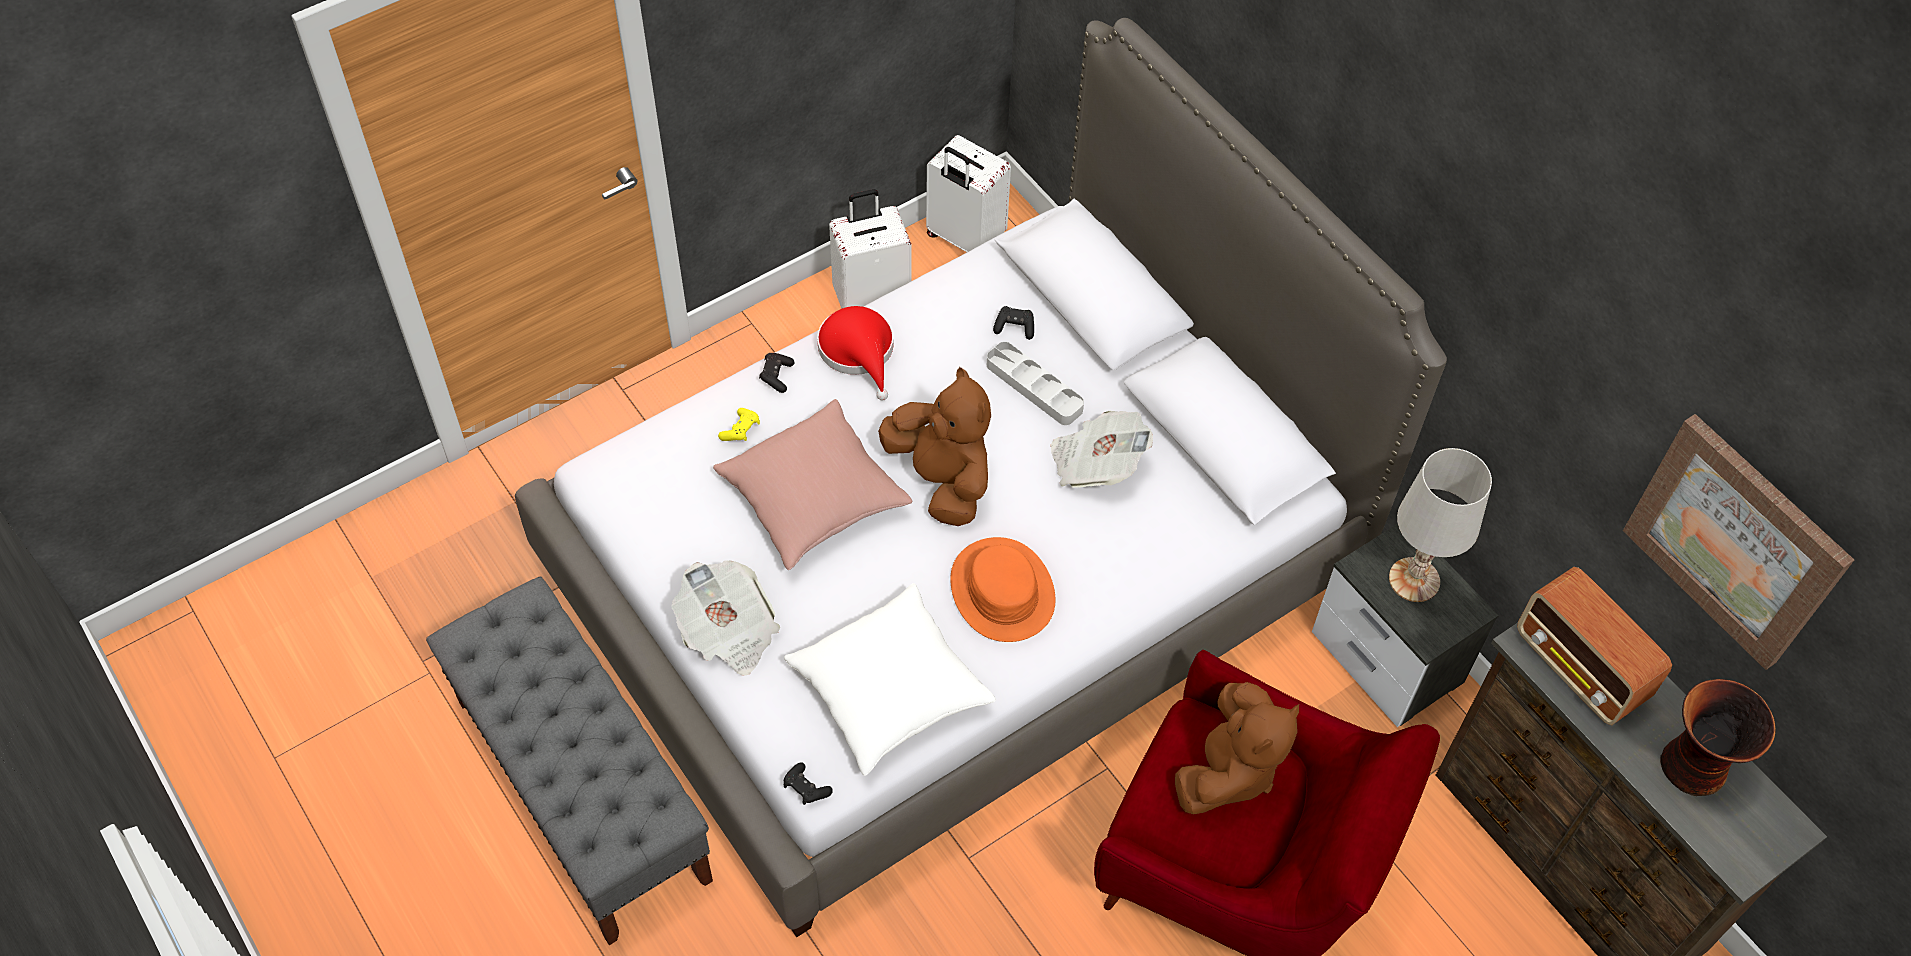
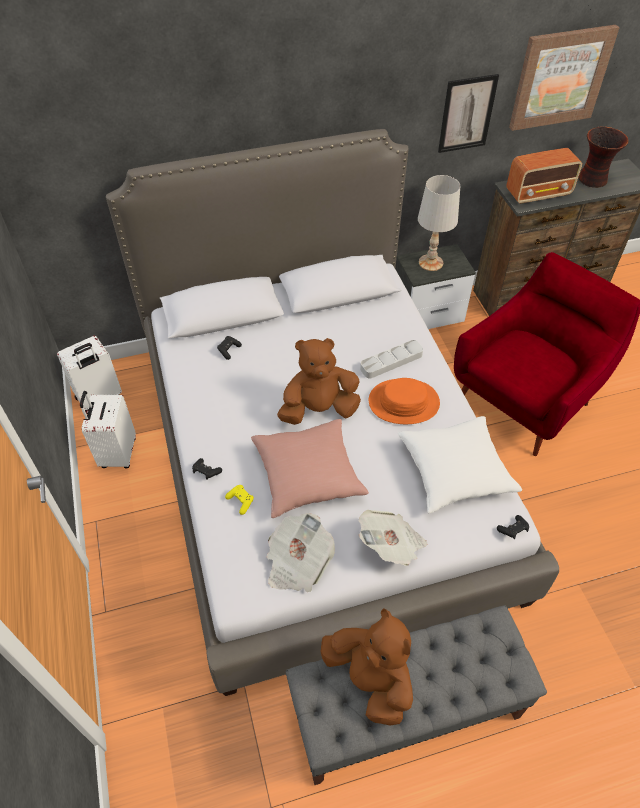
camera: 70 degrees left, 5 degrees down
red hat [817,306,894,401] -> none
grey tray [987,341,1084,425] -> grey tray moved to [360,340,423,379]
newspaper [1050,411,1153,488] -> newspaper moved to [266,513,335,592]
brown plush toy [1175,682,1299,814] -> brown plush toy moved to [320,608,413,726]
none -> picture [438,74,499,153]

